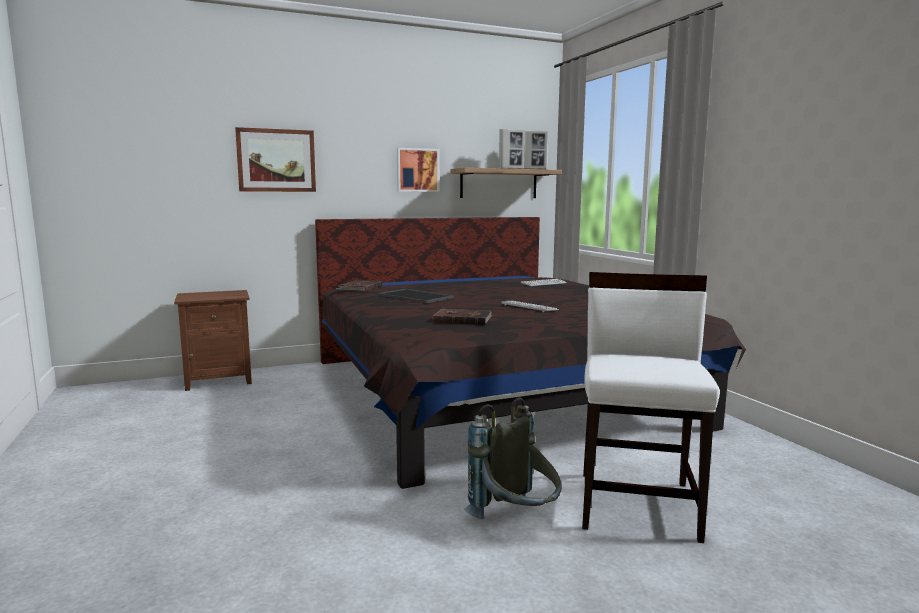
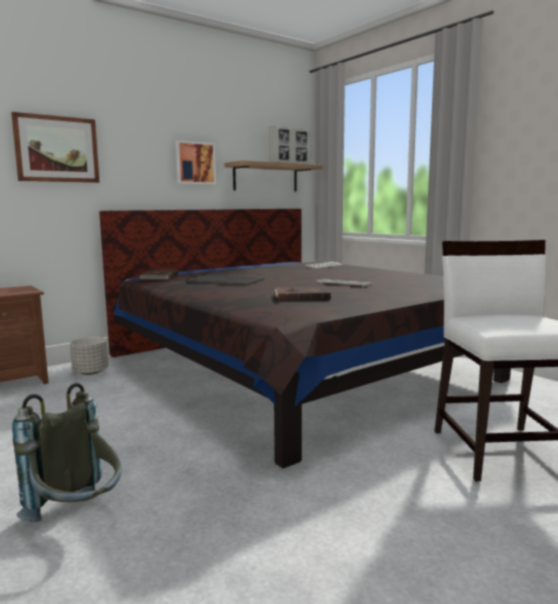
camera: 15 degrees left, 0 degrees up
grey backpack [464,397,562,519] -> grey backpack moved to [12,383,122,522]
none -> grey planter [70,337,109,375]

